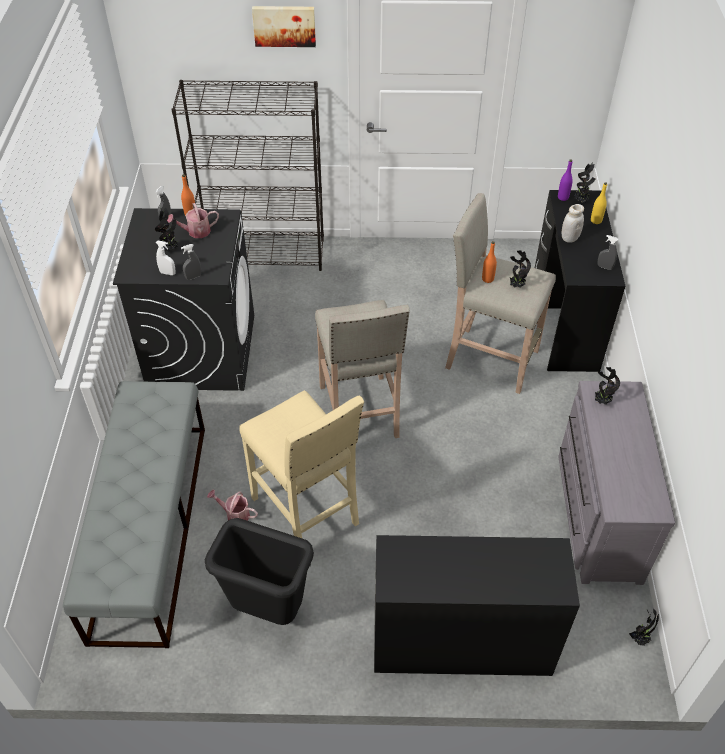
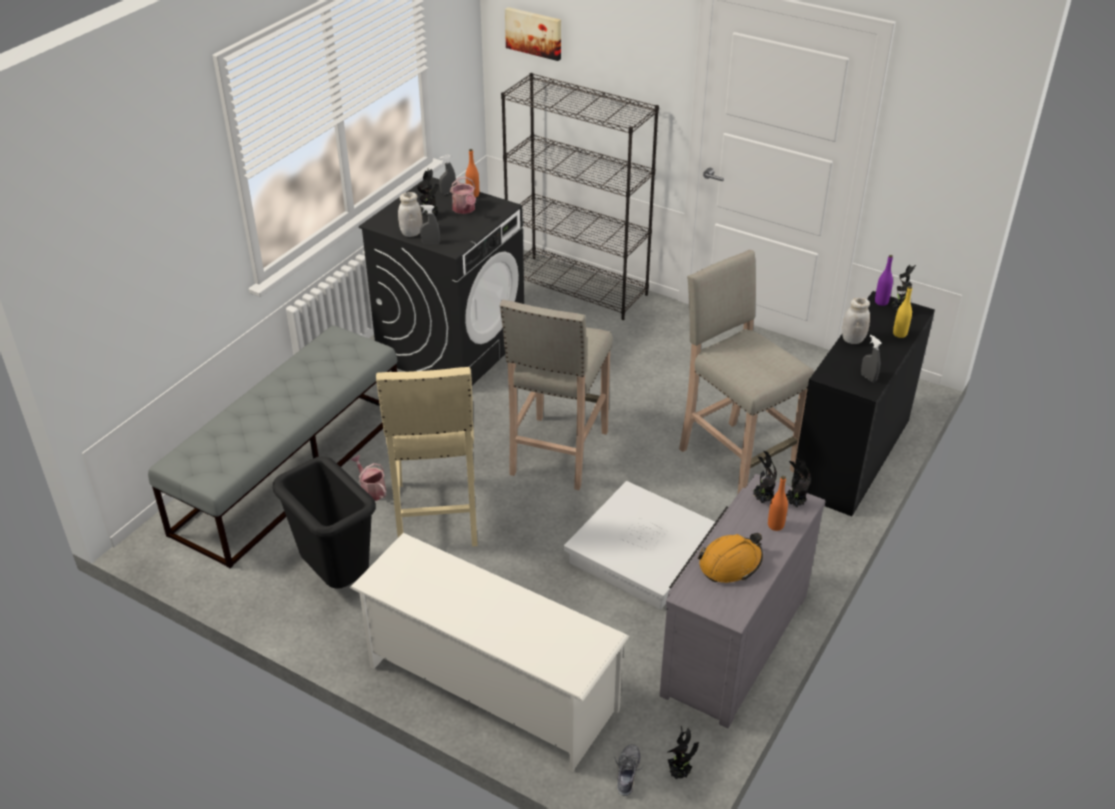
camera: 30 degrees right, 10 degrees down
white spray bottle [156,241,176,275] -> white jar [398,192,423,237]
watering can [167,203,219,238] -> watering can turned 120 degrees counterclockwise [450,177,476,214]
picture [252,6,316,47] -> picture moved to [505,7,561,61]
black desk [374,535,580,676] -> white shoe rack [350,533,630,772]
orange bottle [482,241,497,283] -> orange bottle moved to [768,476,788,531]
potted plant [509,250,531,288] -> potted plant moved to [785,455,811,507]
none -> white storage box [564,481,715,610]
none -> shoe [614,744,643,796]
none -> orange hard hat [698,533,763,583]

